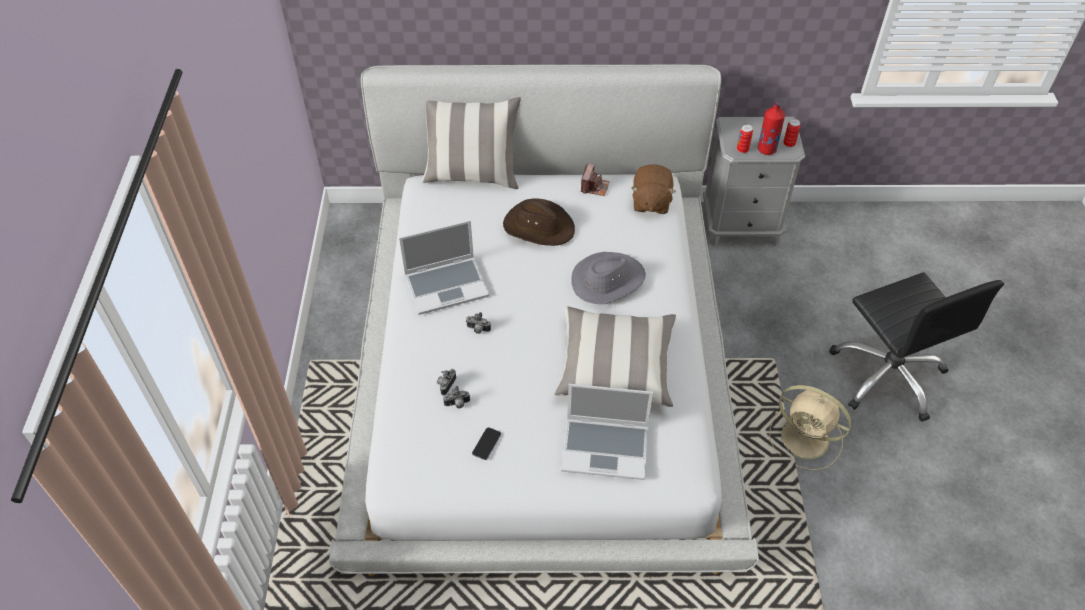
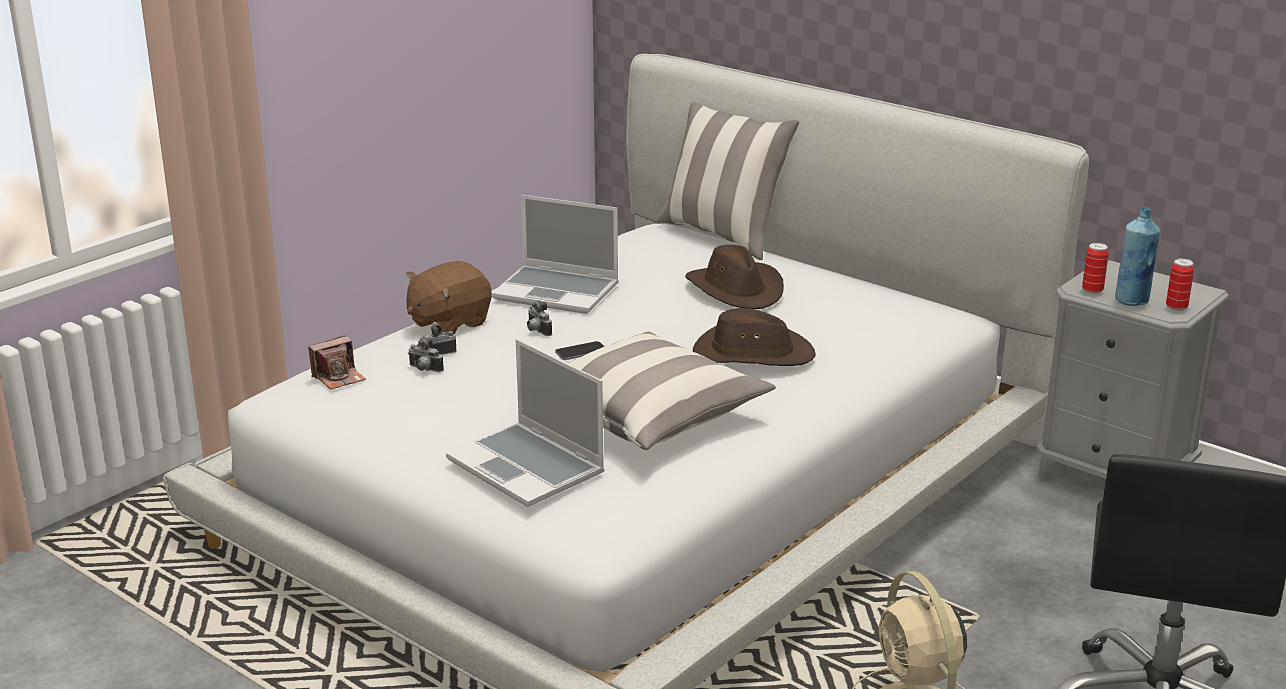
camera: 40 degrees right, 25 degrees down
phone [472,427,501,460] -> phone moved to [555,341,605,360]
grey hat [571,252,646,304] -> brown hat [693,308,816,366]
camera [581,164,610,196] -> camera moved to [308,335,366,390]
brown plush toy [631,164,676,214] -> brown plush toy moved to [406,261,492,334]
red bottle [758,102,785,155] -> blue bottle [1115,207,1160,306]

